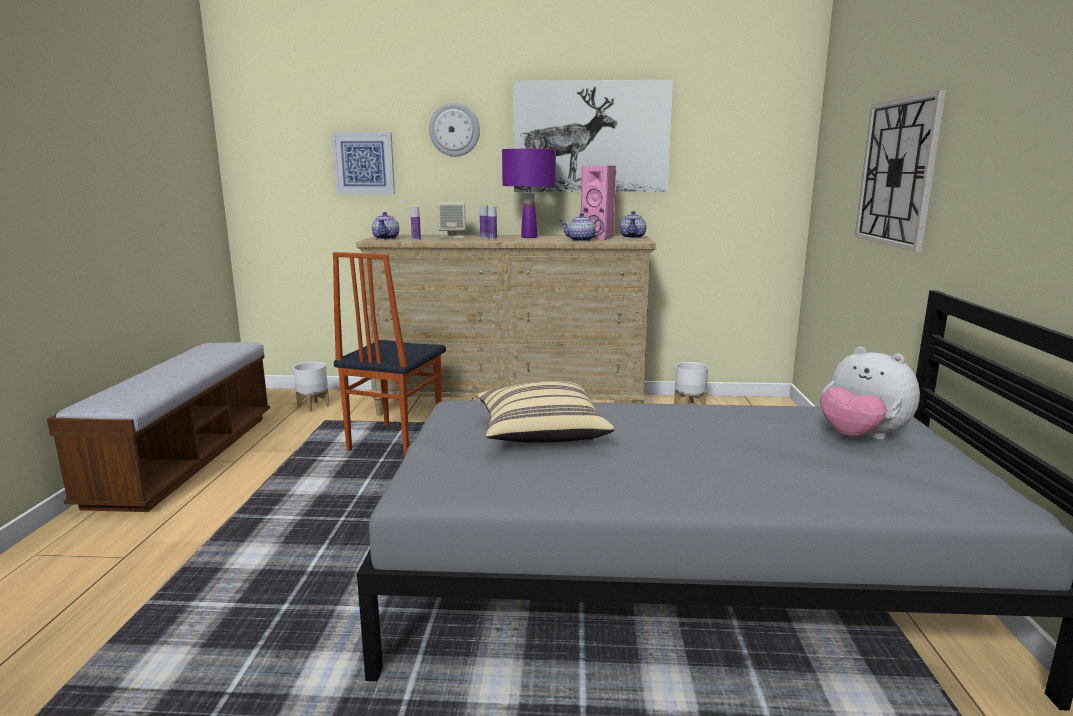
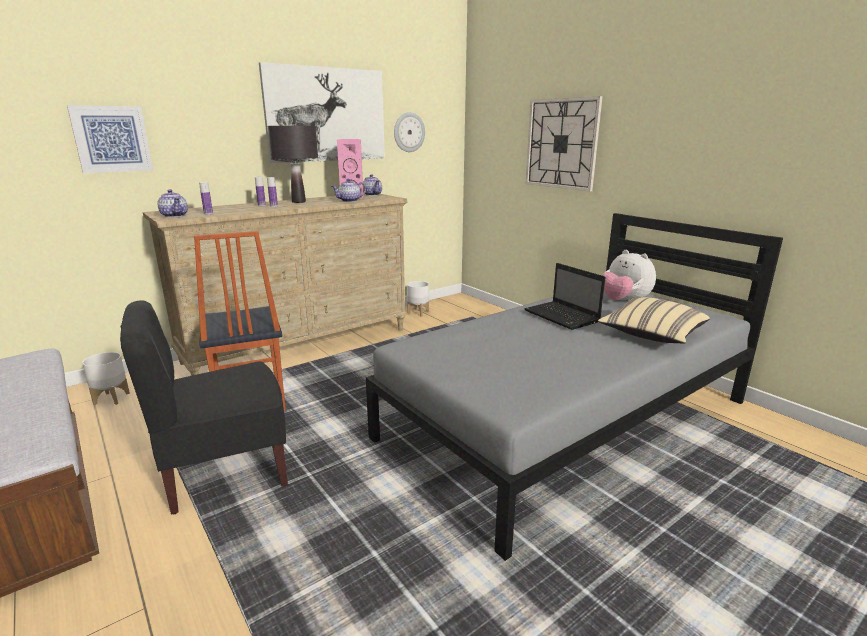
camera: 40 degrees left, 5 degrees up
wall clock [429,103,480,157] -> wall clock moved to [394,112,425,152]
beige speaker [437,202,466,238] -> none
beige pillow [477,381,614,443] -> beige pillow moved to [598,297,710,343]
purple table lamp [502,149,556,238] -> black table lamp [268,126,318,203]
plush toy [820,346,920,440] -> plush toy turned 45 degrees clockwise [602,250,656,301]
none -> black chair [120,300,288,515]
none -> laptop [524,263,606,330]

